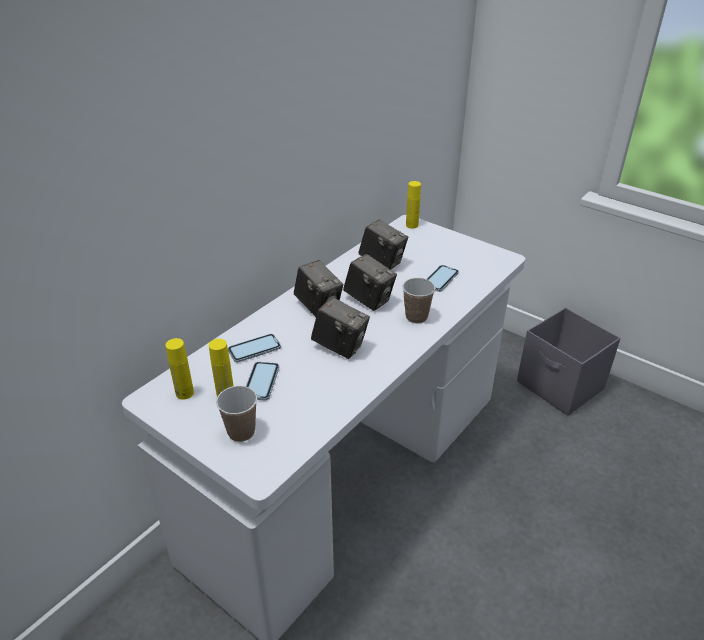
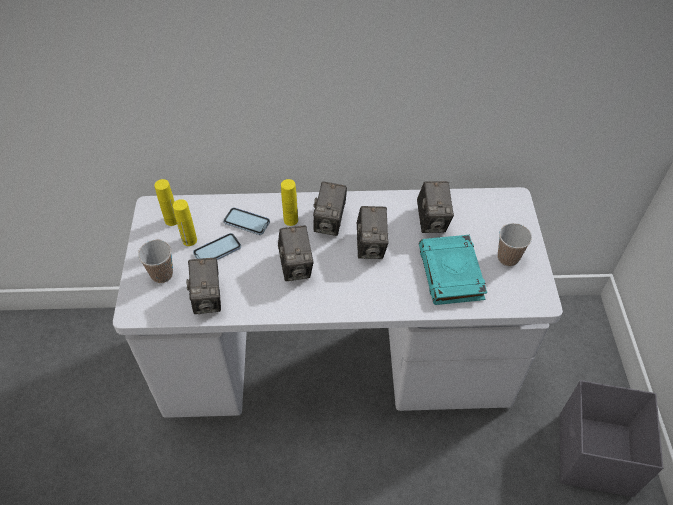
camera: 50 degrees right, 15 degrees up
cup [402,278,435,323] -> cup moved to [498,223,532,266]
yellow bottle [406,181,421,229] -> yellow bottle moved to [281,179,298,226]
phone [427,265,459,292] -> turquoise book [419,235,487,305]
none -> camera [186,258,221,315]

